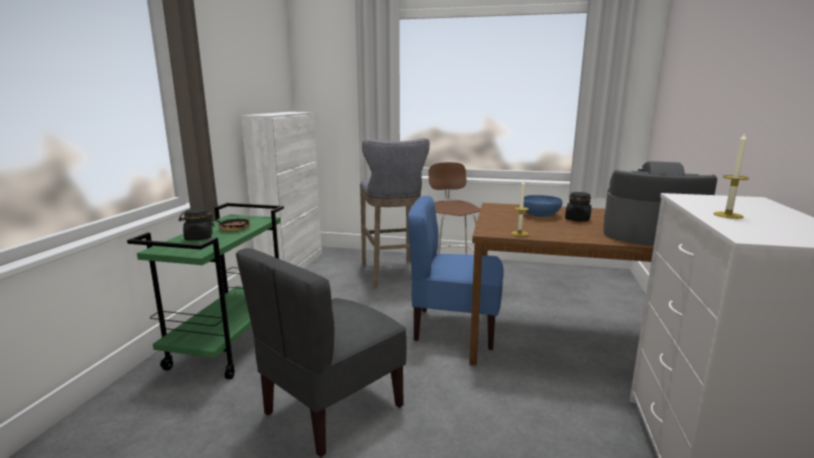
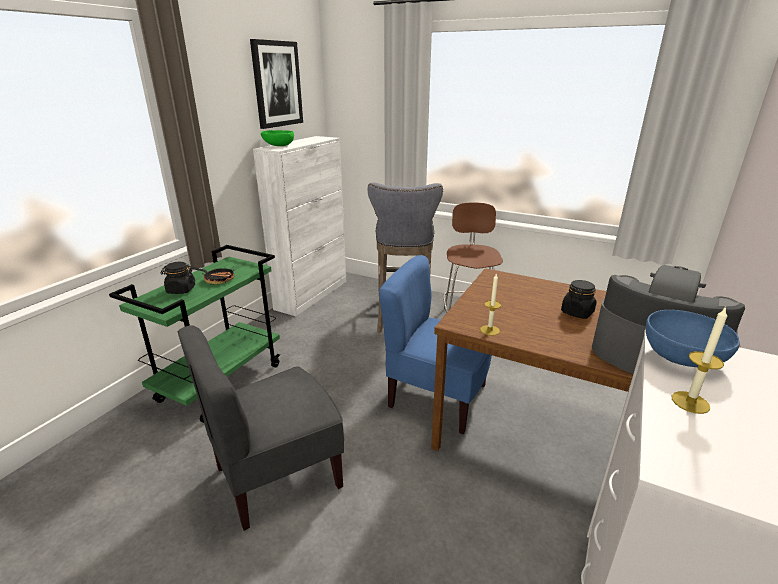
camera: 15 degrees right, 10 degrees up
blue bowl [523,195,563,217] -> blue bowl moved to [646,310,740,367]
none -> picture [250,39,303,129]
none -> green bowl [261,130,294,146]

